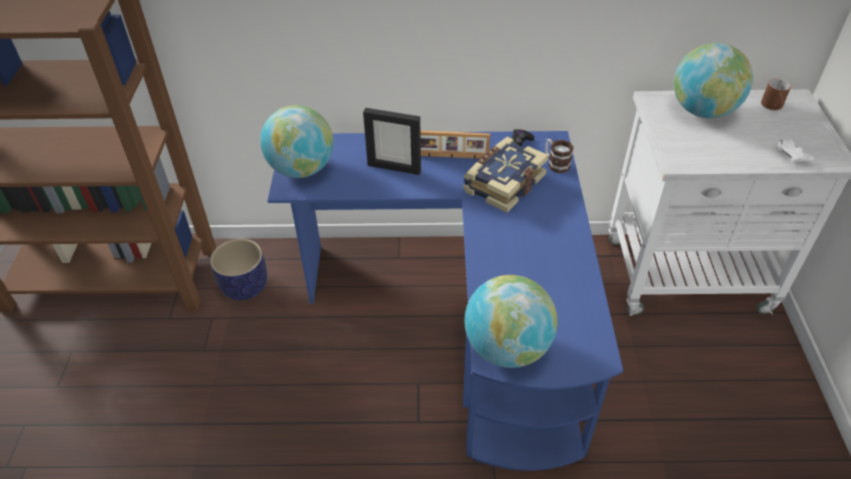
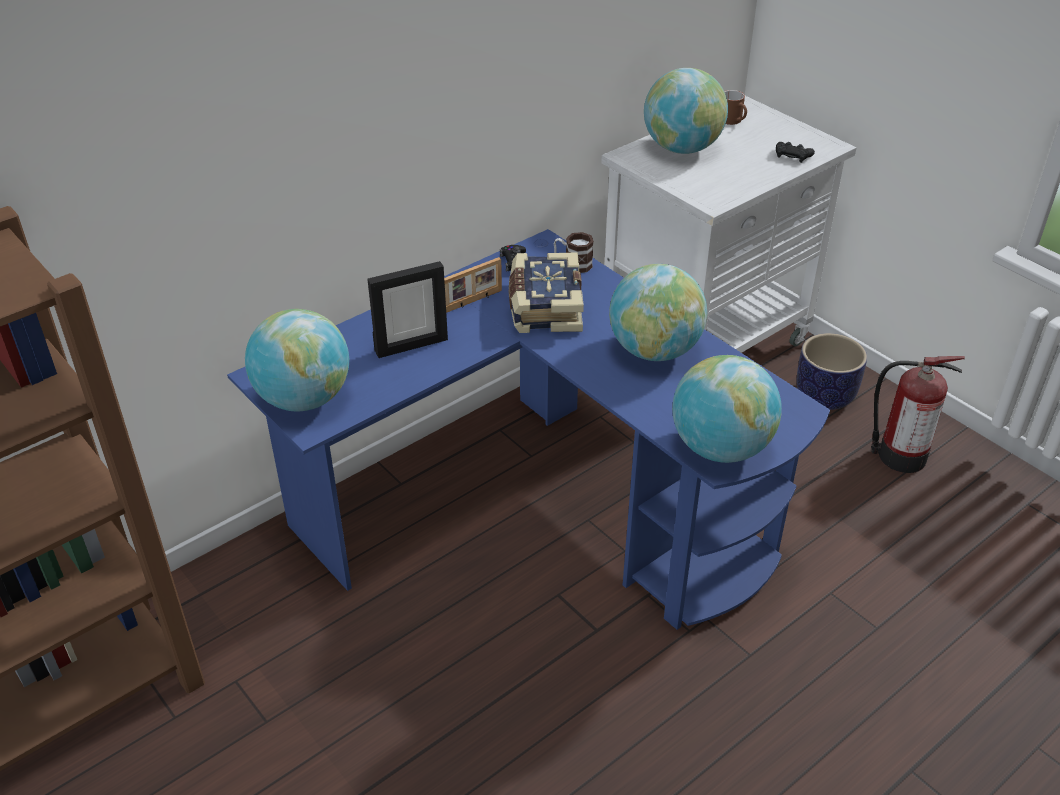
camera: 40 degrees left, 5 degrees down
planter [210,238,267,301] -> planter moved to [796,333,867,410]
white game controller [776,138,814,164] -> black game controller [776,142,815,163]
none -> globe [609,264,707,361]
none -> fire extinguisher [871,356,965,473]

